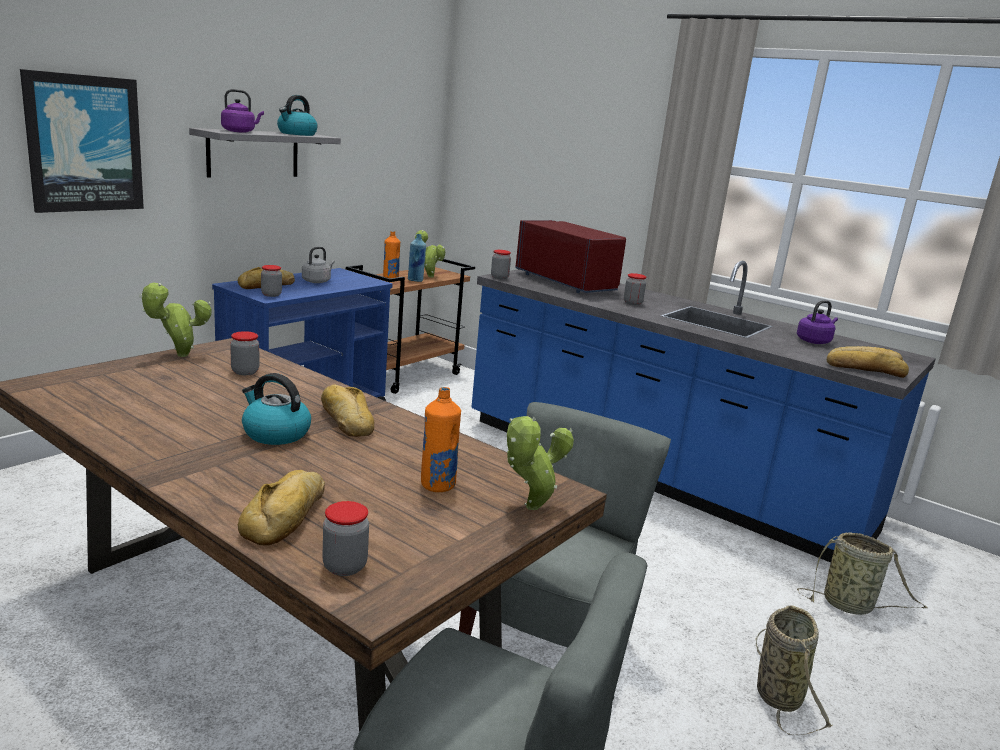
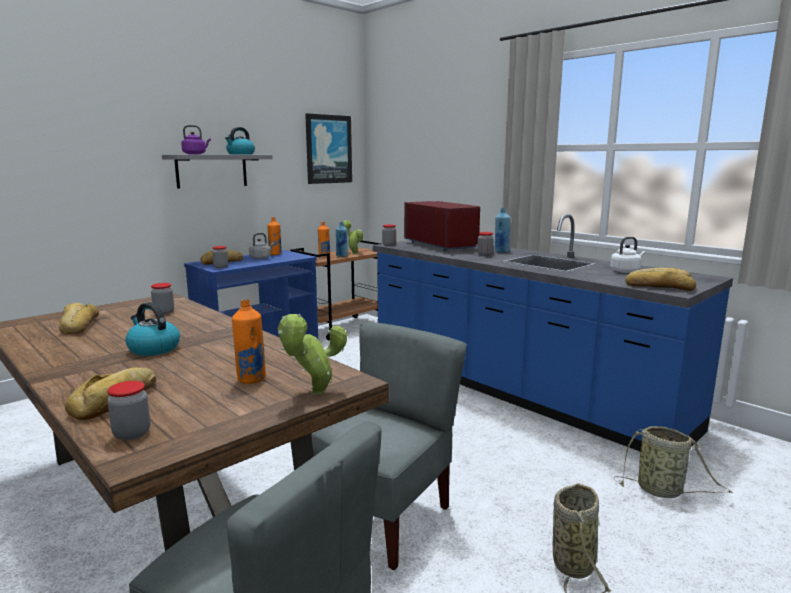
camera: 10 degrees right, 5 degrees down
picture [20,69,144,213] -> picture moved to [305,113,352,184]
potted plant [139,283,211,357] -> none
bread [321,385,374,437] -> bread moved to [58,303,99,335]
purple kettle [797,300,838,344] -> white kettle [610,237,645,273]
none -> orange bottle [267,217,282,255]
none -> blue bottle [495,208,511,253]

